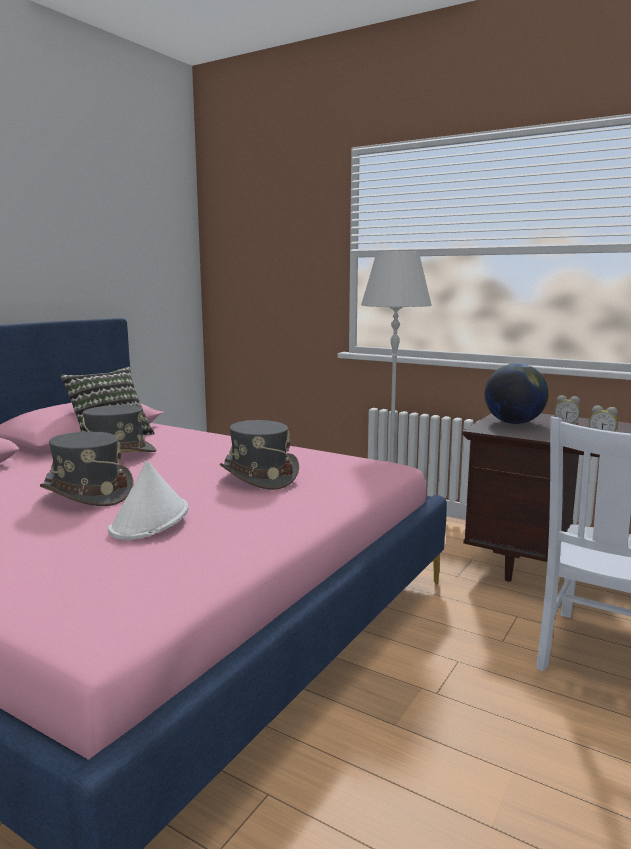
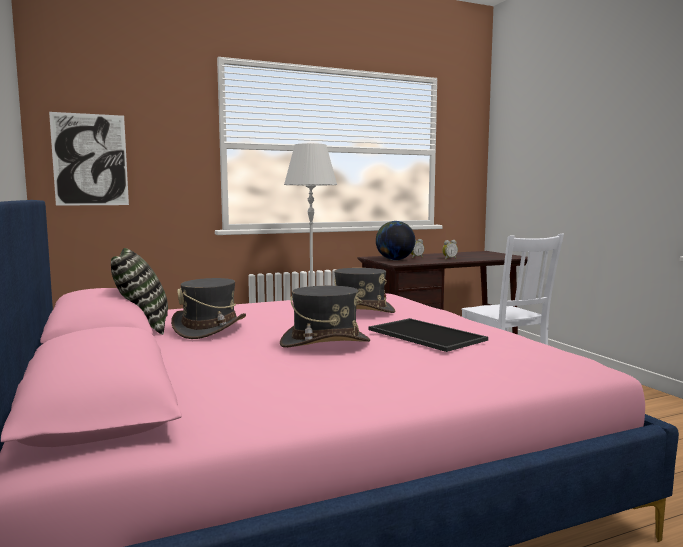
camera: 55 degrees left, 5 degrees down
white hat [108,460,188,540] -> tray [369,318,488,352]
none -> picture [49,112,129,206]

